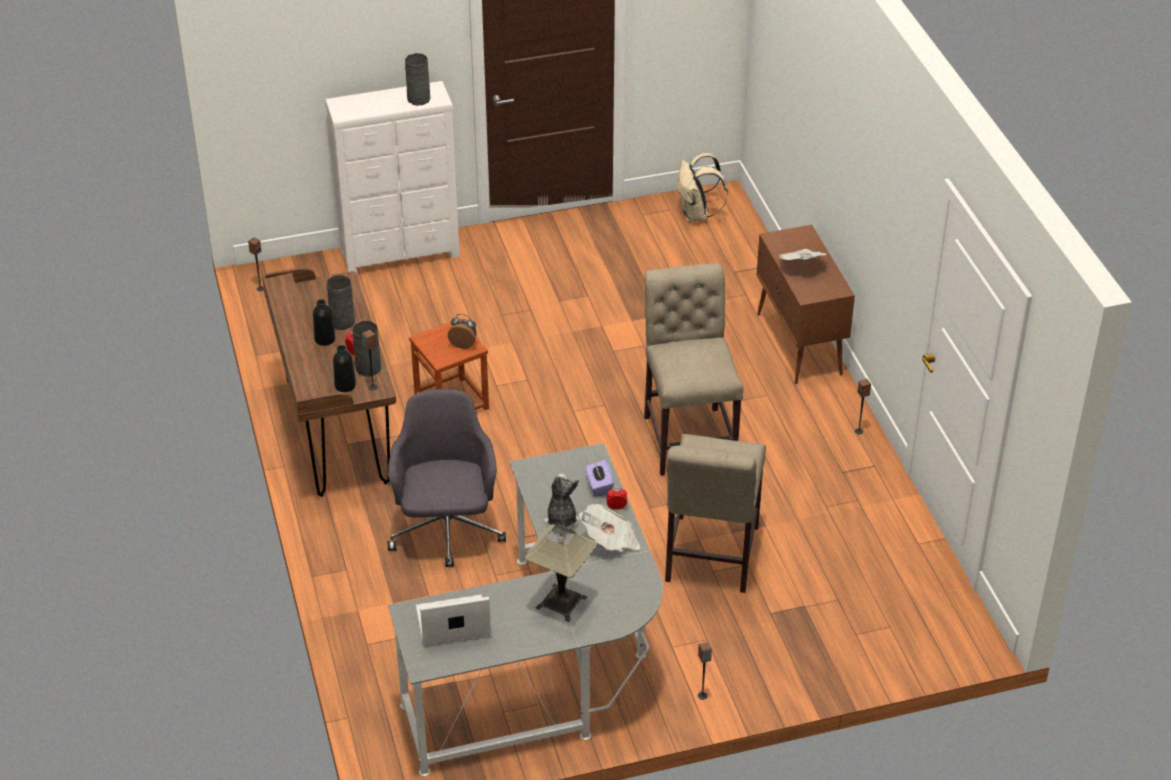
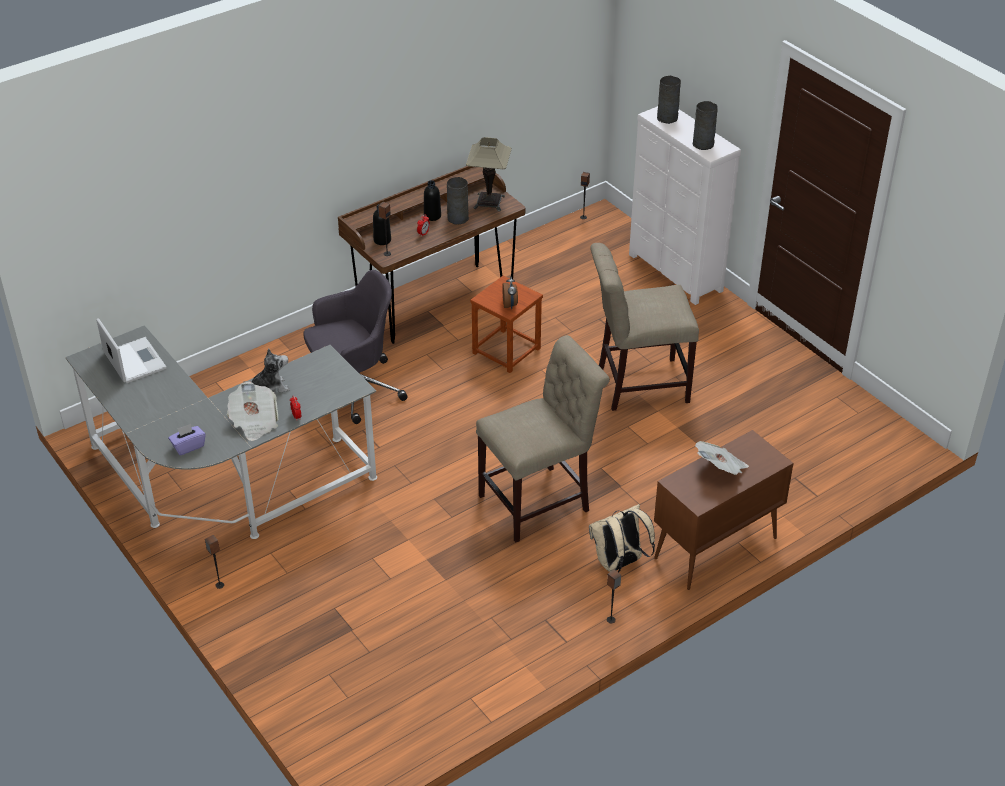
camera: 70 degrees right, 0 degrees up
grey vase [352,321,381,377] -> grey vase moved to [657,76,681,124]
table lamp [524,524,598,622] -> table lamp moved to [466,137,512,211]
purple tissue box [586,460,614,497] -> purple tissue box moved to [168,424,206,455]
beige chair [665,434,766,593] -> beige chair moved to [590,243,699,411]
beige backpack [677,153,728,222] -> beige backpack moved to [589,504,655,573]

